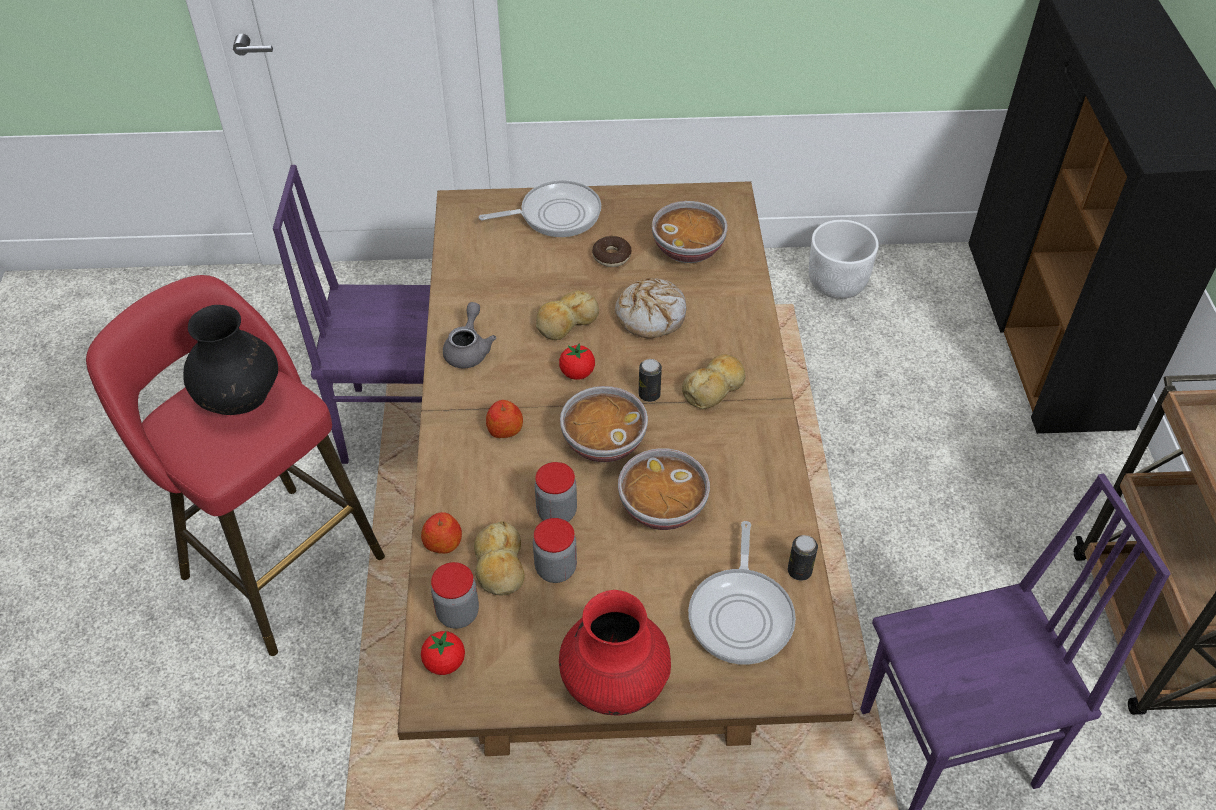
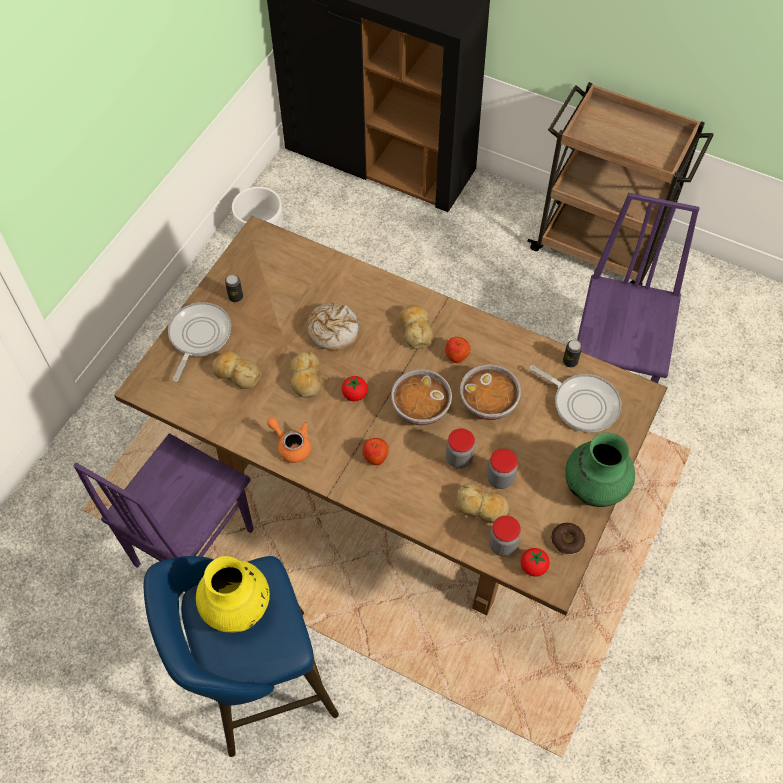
camera: 60 degrees left, 10 degrees up
red stool [86,275,385,656] -> blue stool [144,556,339,757]
black vase [183,305,278,415] -> yellow vase [196,556,270,632]
apple [421,512,462,554] -> apple moved to [445,337,471,363]
grey teapot [443,302,496,368] -> orange teapot [267,417,311,463]
red vase [559,590,671,715] -> green vase [565,432,635,507]
donut [592,236,632,267] -> donut moved to [551,523,585,555]
can [639,359,662,402] -> can moved to [225,275,243,302]
bowl [652,201,728,263] -> none
none -> bread [212,352,261,389]

